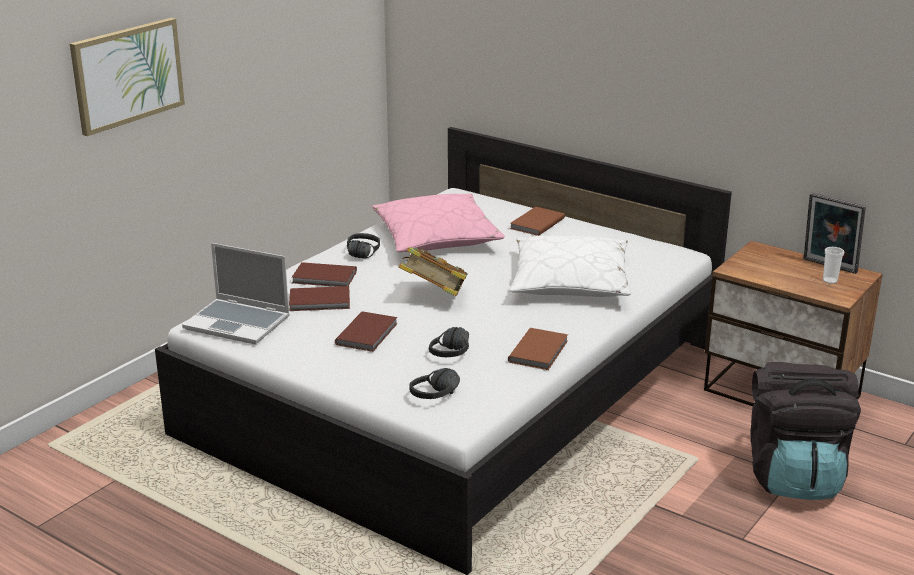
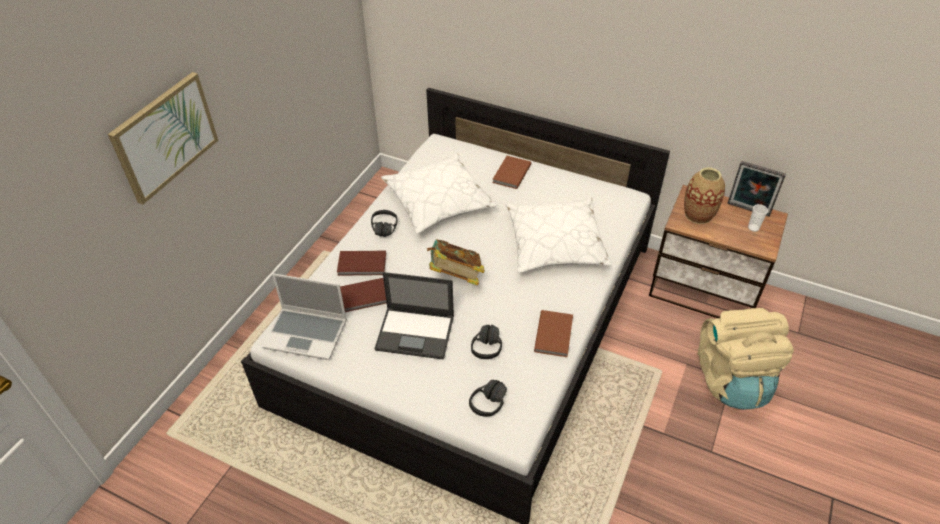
camera: 10 degrees left, 20 degrees up
brown book [335,311,398,352] -> laptop [374,272,454,360]
pink pillow [372,194,505,252] -> white pillow [381,153,497,234]
black backpack [751,362,861,500] -> beige backpack [697,308,794,410]
none -> vase [684,167,725,224]

